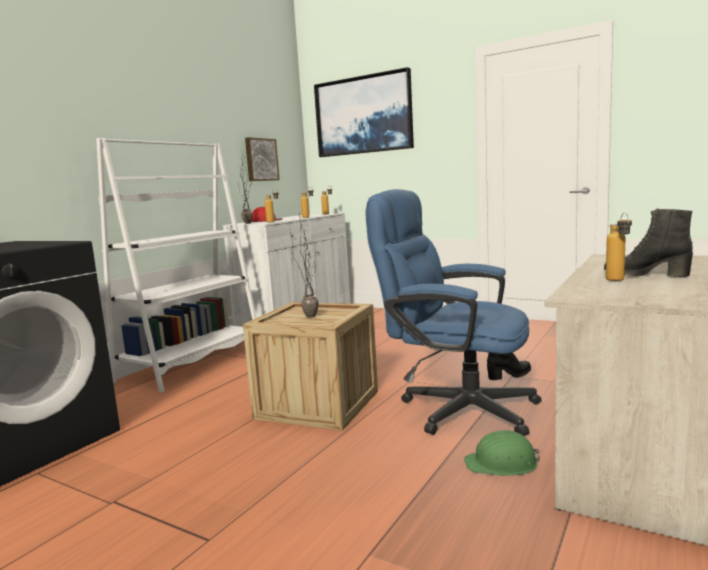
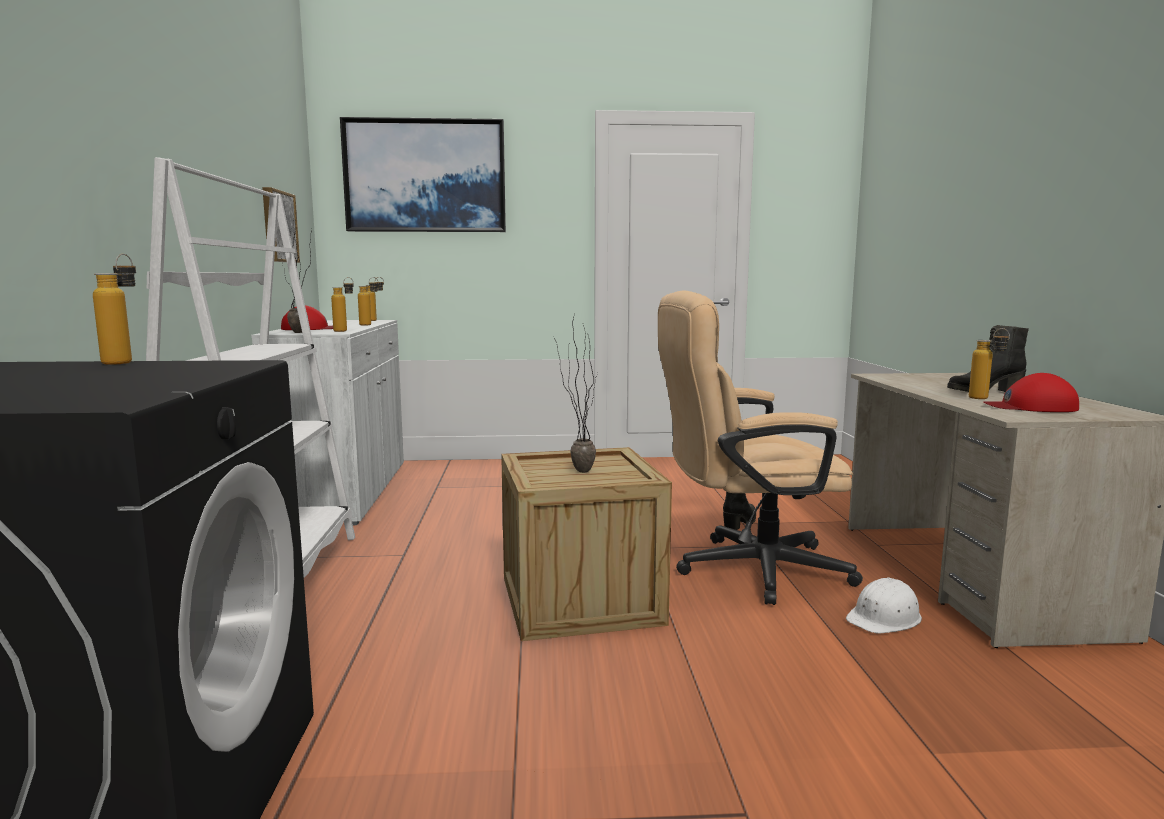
camera: 35 degrees left, 0 degrees up
blue office chair [365,189,542,436] -> beige office chair [658,291,863,605]
green hard hat [464,430,540,476] -> white hard hat [846,577,922,634]
none -> bottle [93,254,136,365]
none -> red cap [983,373,1079,412]

